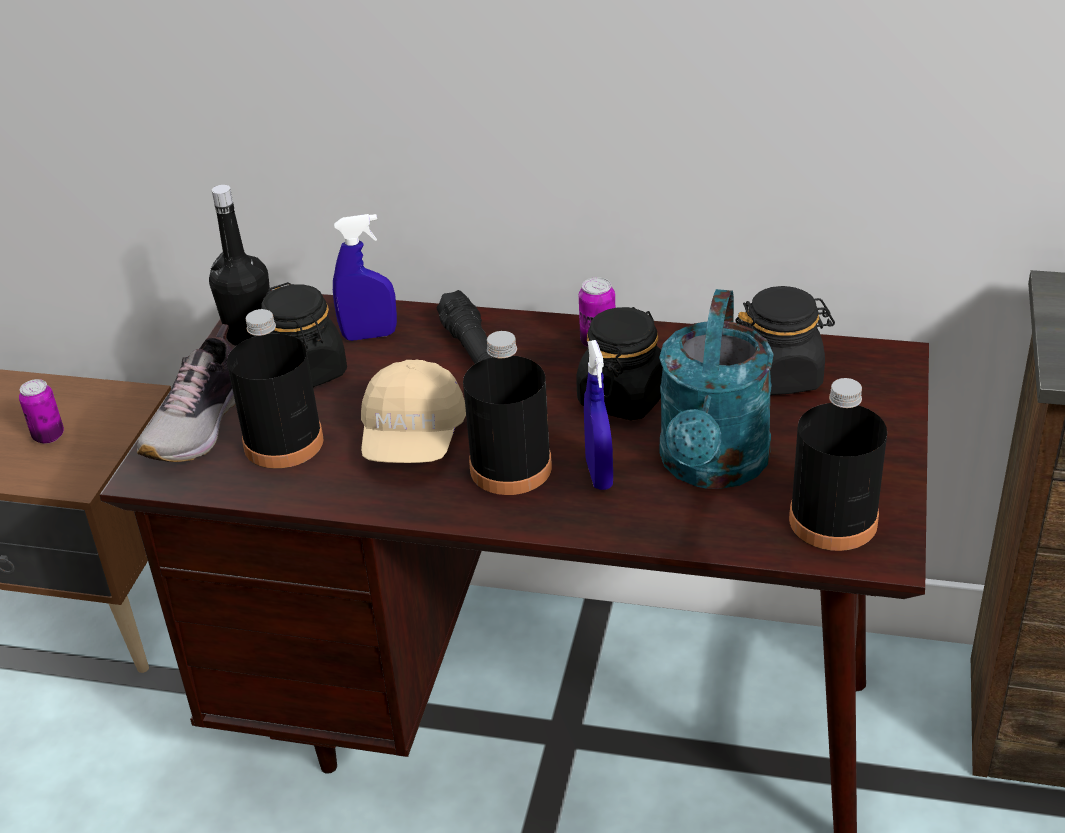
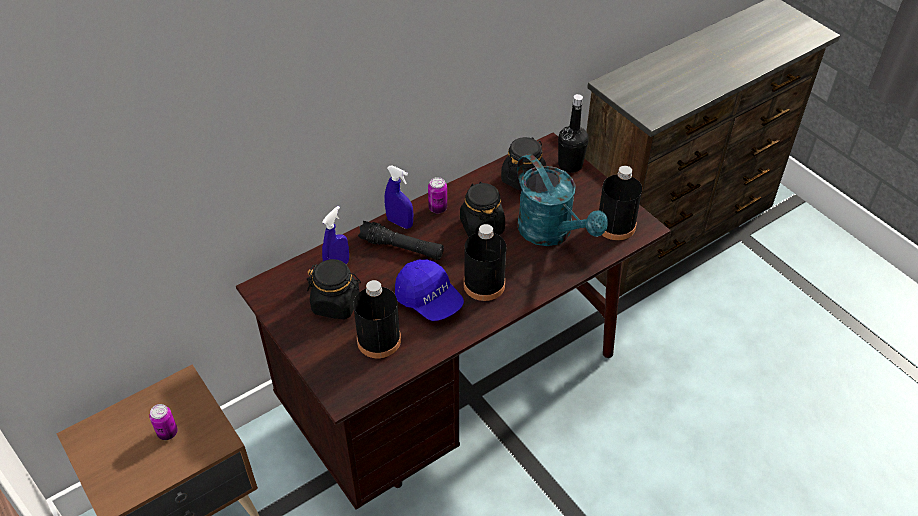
camera: 50 degrees left, 10 degrees up
shoe [137,324,236,462] -> none
black bottle [209,185,270,346] -> black bottle moved to [558,94,589,173]
beige cap [361,359,466,463] -> blue cap [395,259,464,321]
blue spray bottle [584,340,613,490] -> blue spray bottle moved to [384,165,413,229]

